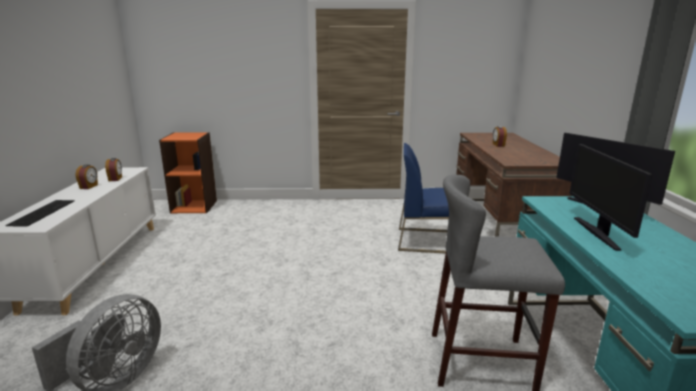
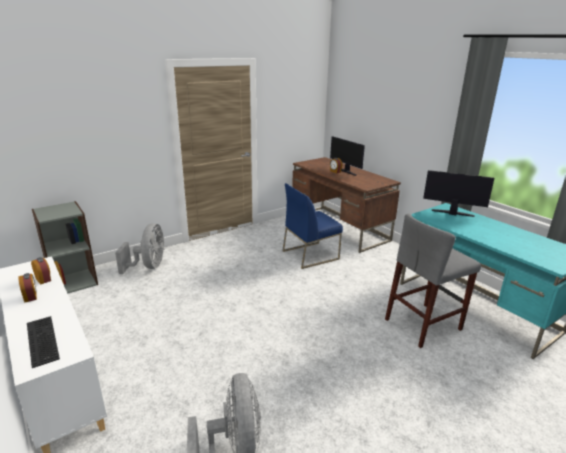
camera: 35 degrees left, 5 degrees up
orange bookcase [159,132,217,213] -> grey bookcase [32,201,98,294]
monitor [569,144,653,251] -> monitor moved to [330,136,365,176]
none -> grey fan [115,223,165,274]

